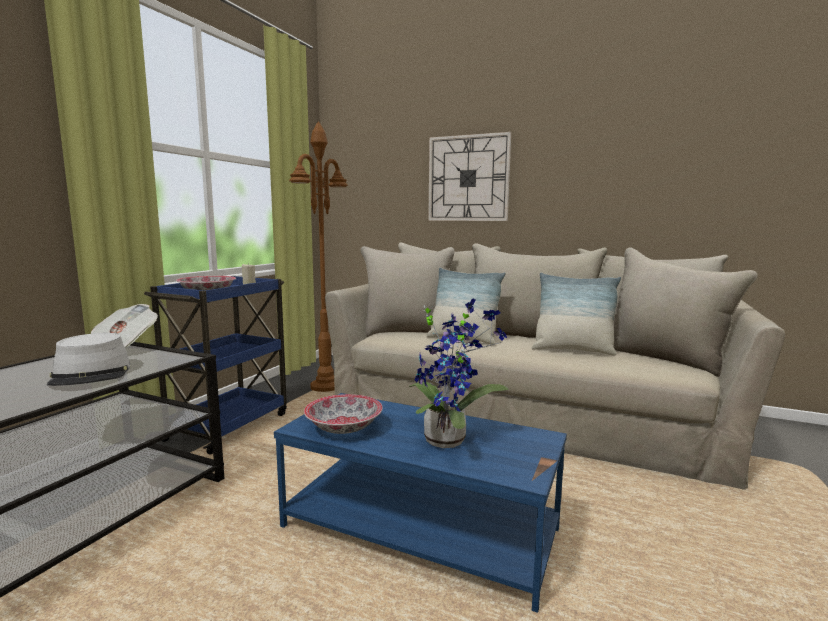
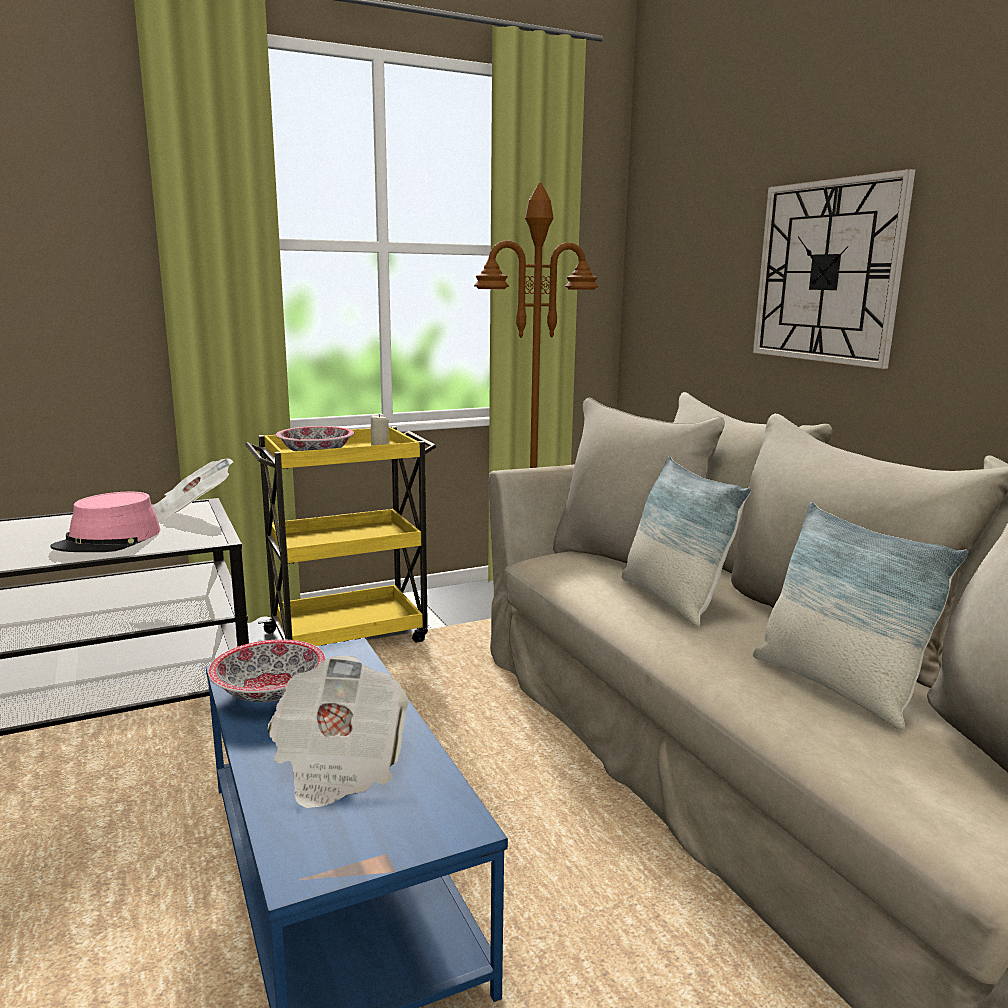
camera: 40 degrees right, 5 degrees up
grey hat [47,333,131,386] -> pink hat [50,492,160,552]
blue cart [144,276,287,455] -> yellow cart [245,426,436,646]
potted plant [409,298,508,448] -> newspaper [268,655,409,808]

